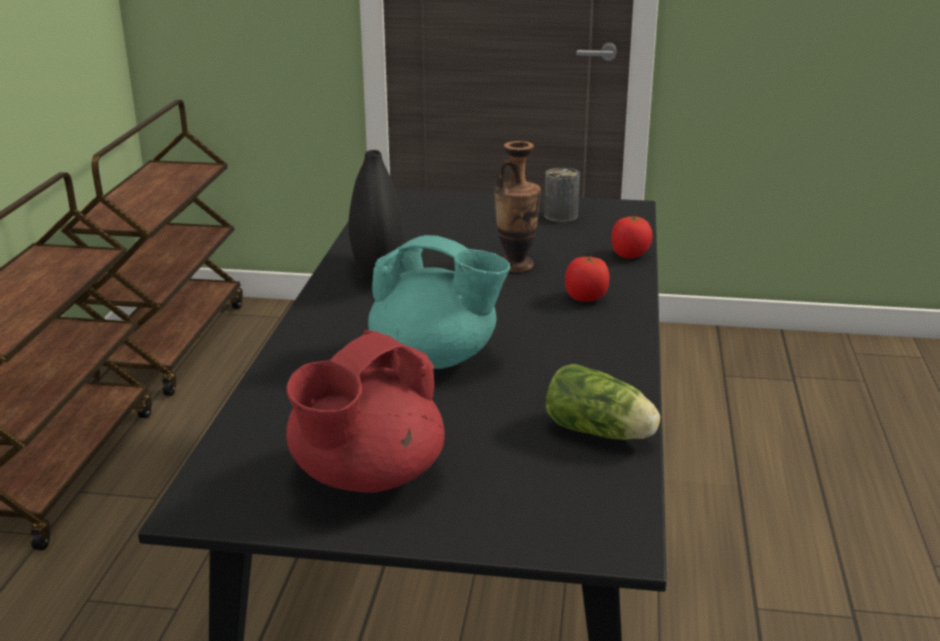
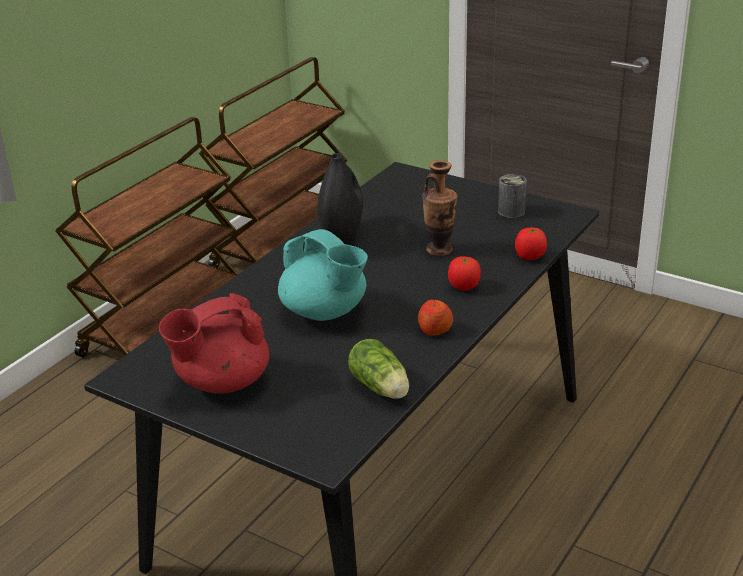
camera: 25 degrees right, 5 degrees up
none -> apple [418,300,453,336]

